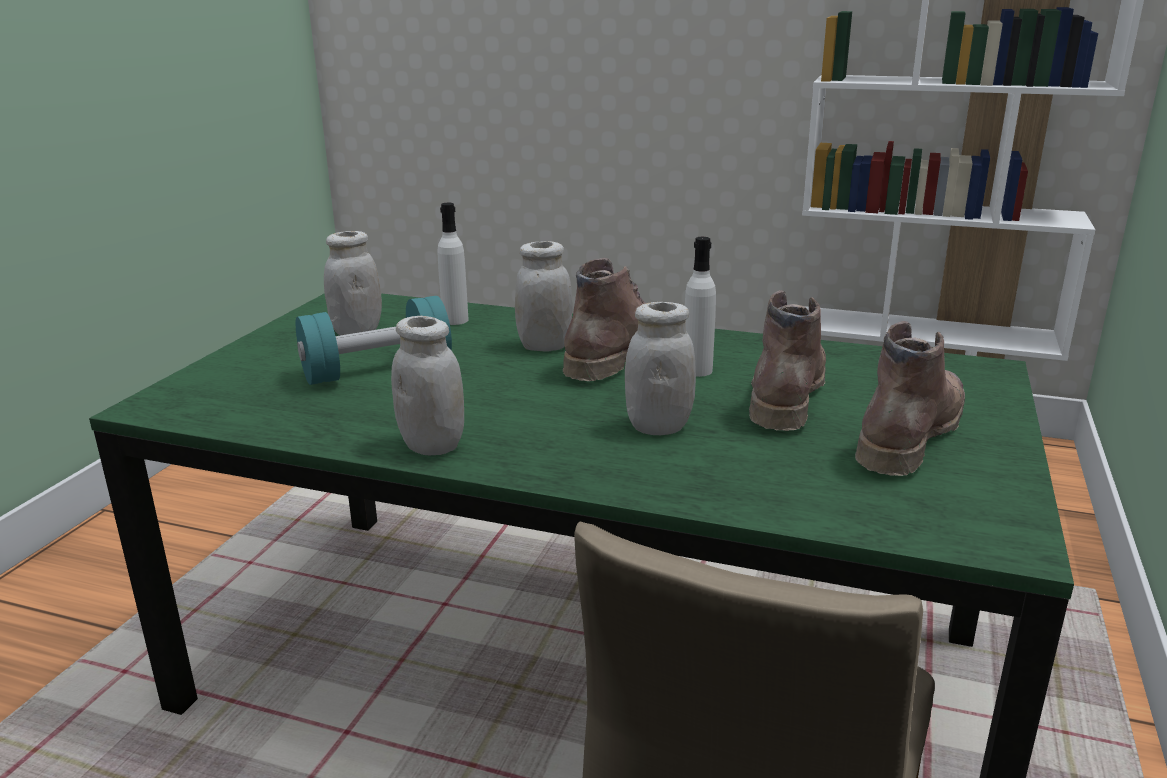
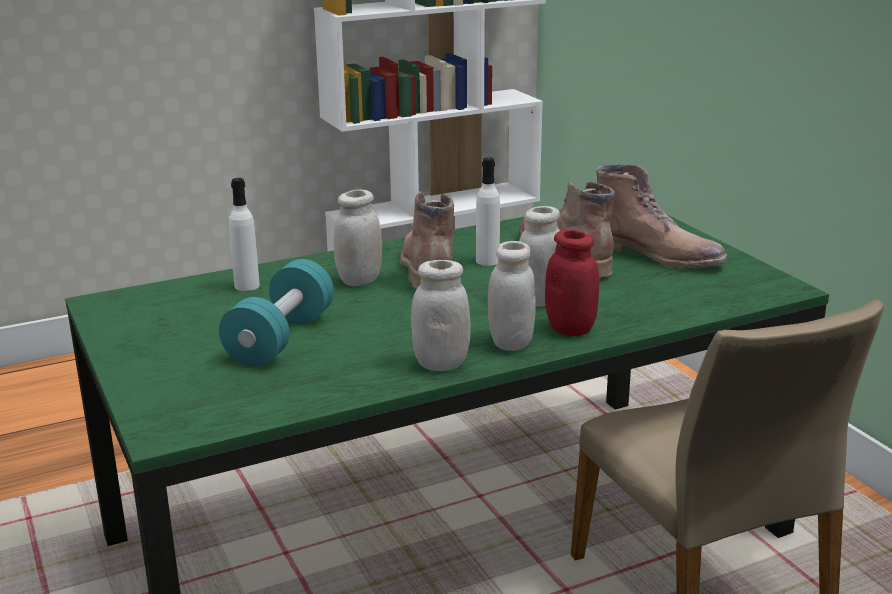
camera: 45 degrees left, 0 degrees up
white jar [324,231,382,336] -> white jar moved to [488,241,536,351]
brown boot [855,321,965,476] -> brown boot turned 135 degrees clockwise [596,165,728,270]
none -> red jar [545,230,599,336]

